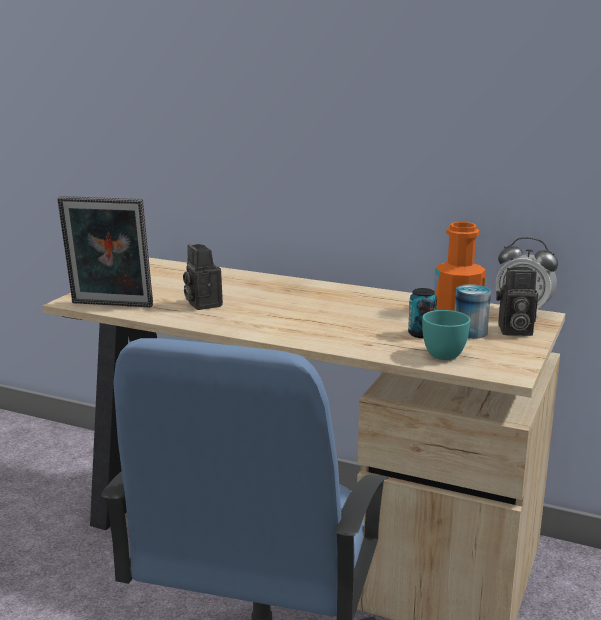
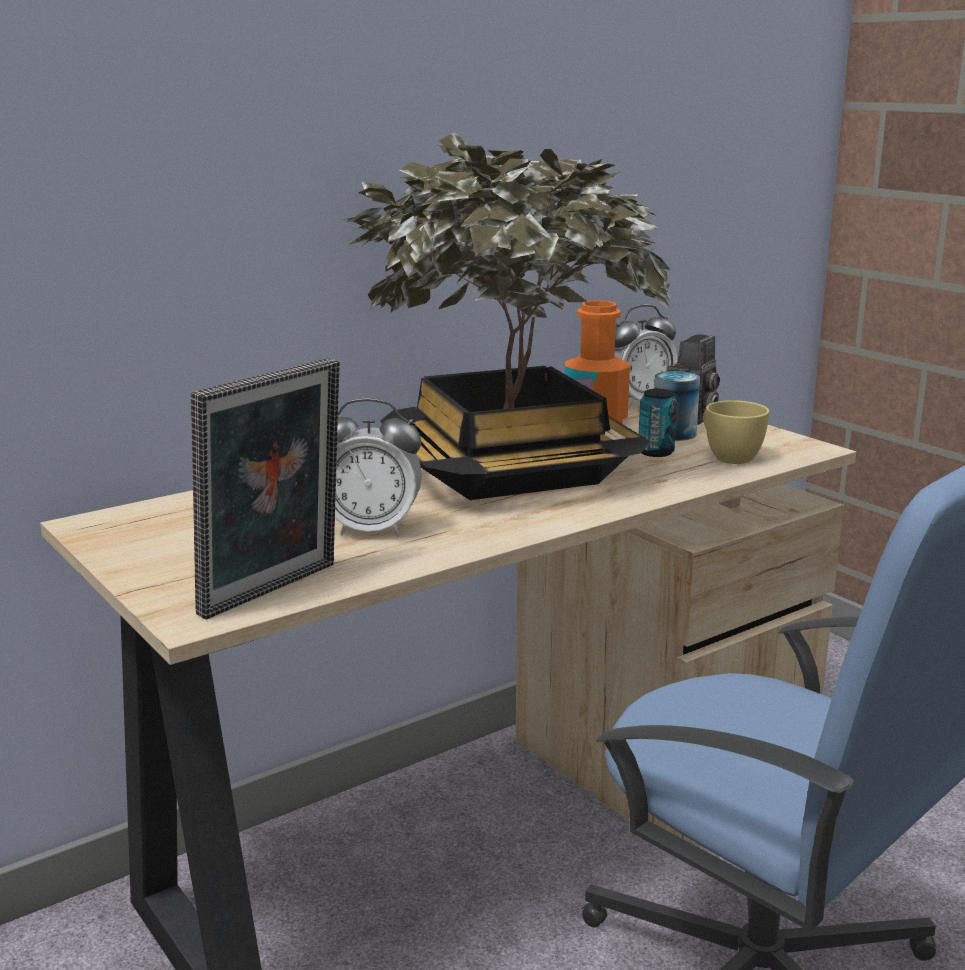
camera: 60 degrees left, 0 degrees up
camera [183,244,223,310] -> alarm clock [335,398,422,537]
turquoise cup [422,310,471,360] -> yellow cup [703,400,770,464]
none -> potted plant [341,133,671,500]

